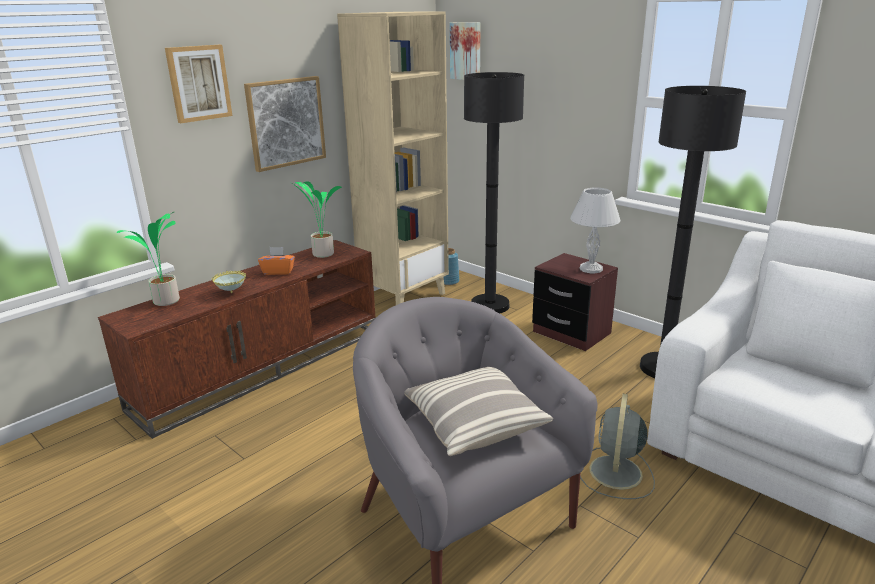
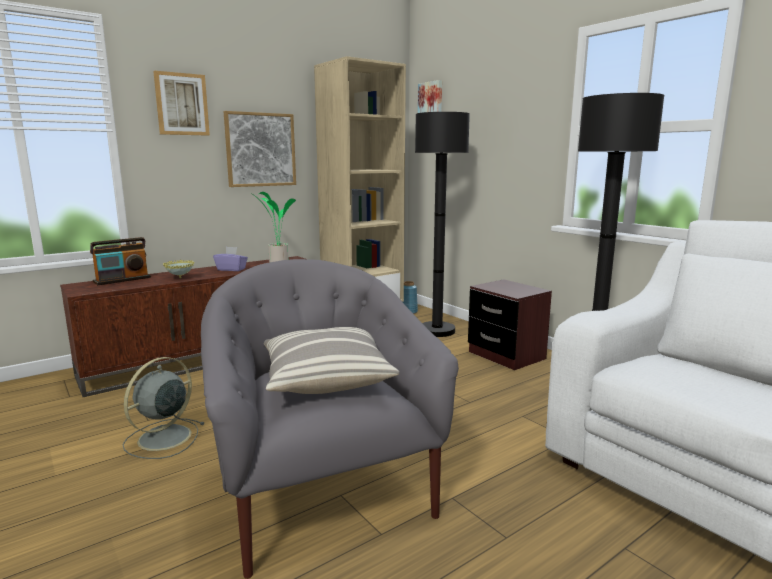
camera: 10 degrees right, 10 degrees down
potted plant [117,212,180,306] -> radio [90,237,151,285]
orange tissue box [258,247,295,275] -> purple tissue box [213,247,248,271]
white table lamp [570,188,620,273] -> none
grey fan [580,394,655,499] -> grey fan moved to [123,357,205,459]

